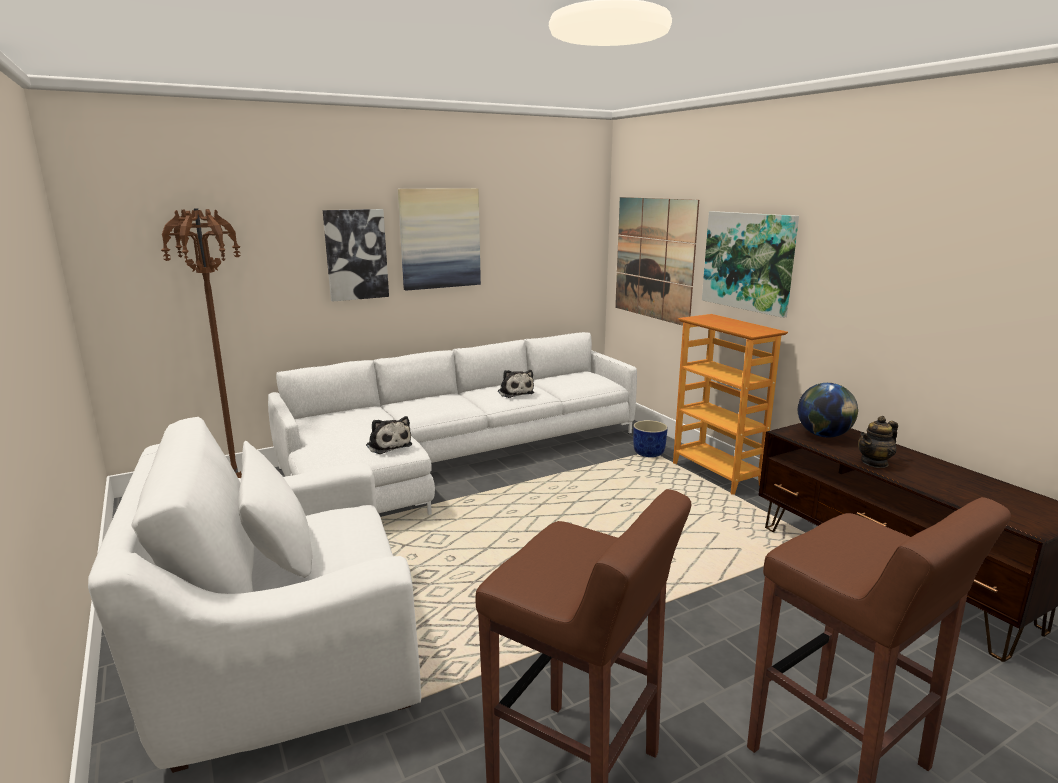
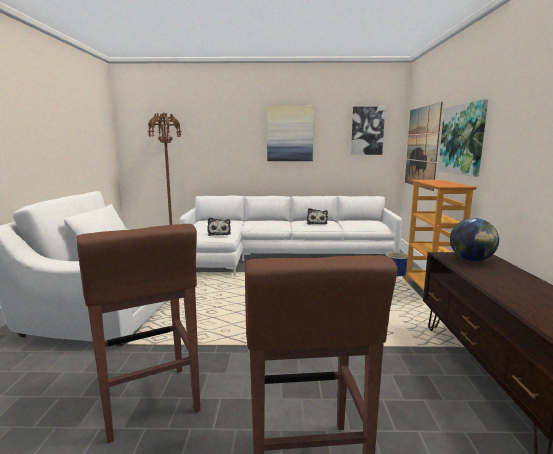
camera: 30 degrees right, 5 degrees down
picture [323,209,389,302] -> picture moved to [351,107,385,155]
teapot [858,416,898,468] -> none

